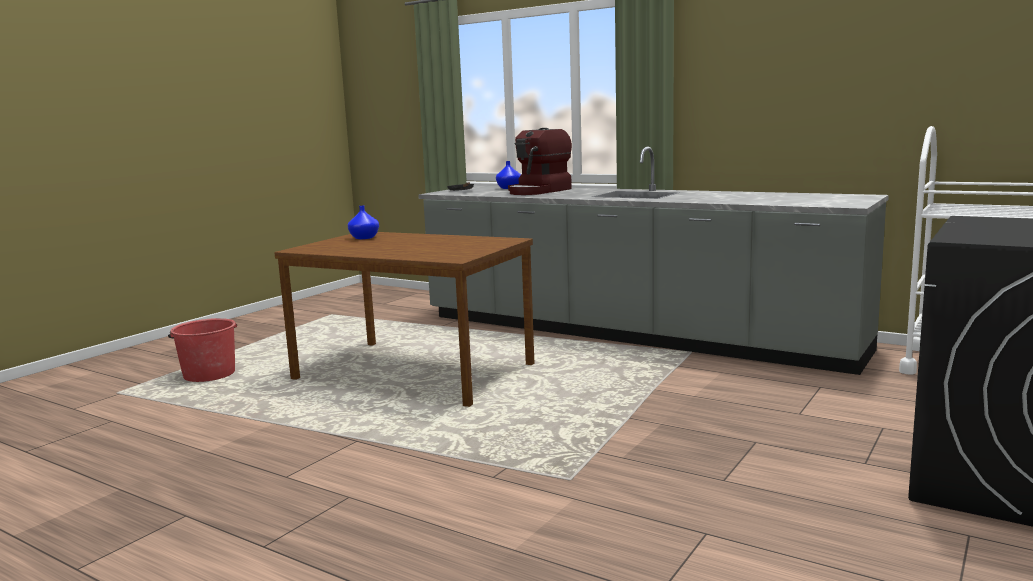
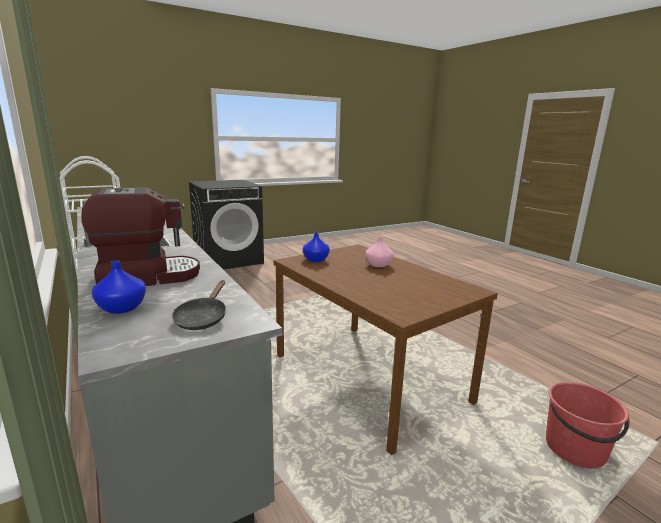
camera: 155 degrees left, 5 degrees up
blue vase [348,206,379,239] -> blue vase moved to [303,232,330,262]
none -> pink vase [365,237,393,267]

